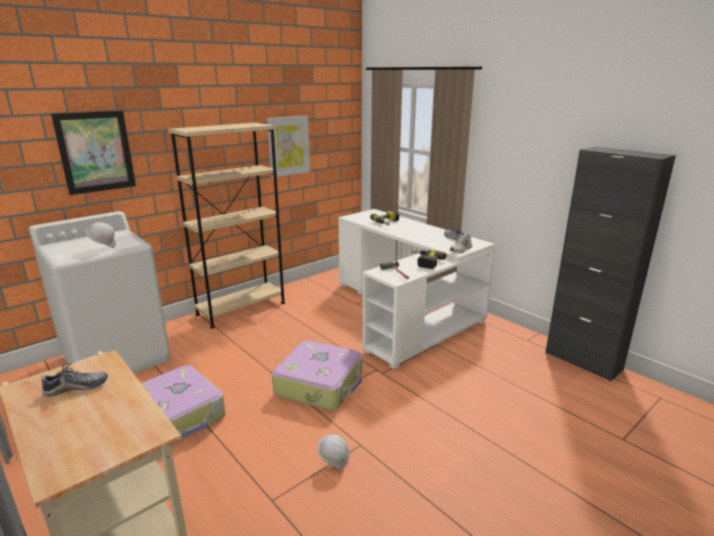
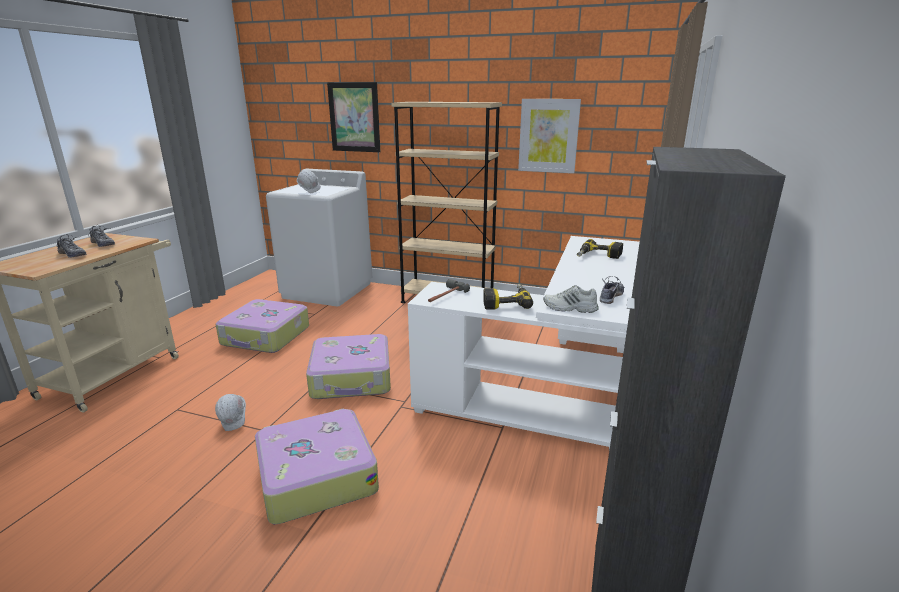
camera: 60 degrees right, 0 degrees up
none -> shoe [57,234,87,258]
none -> suitcase [255,408,379,524]

